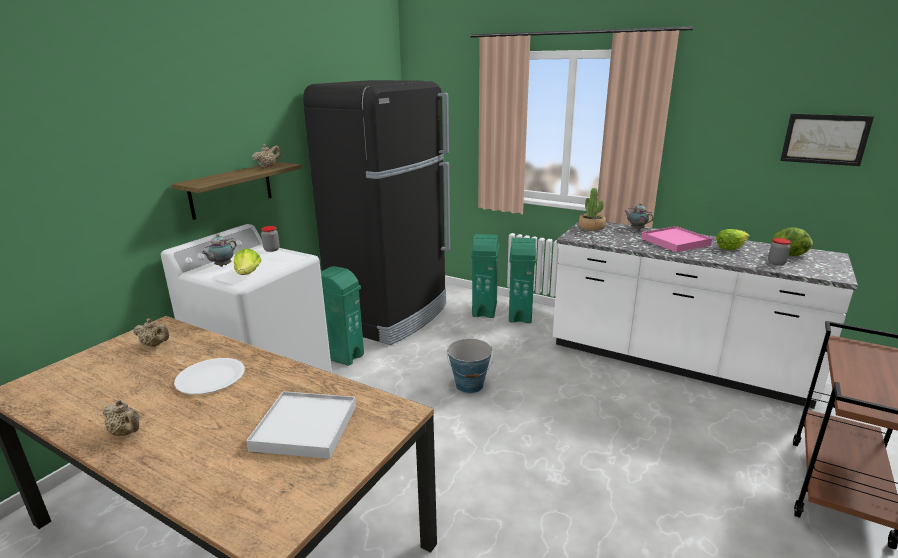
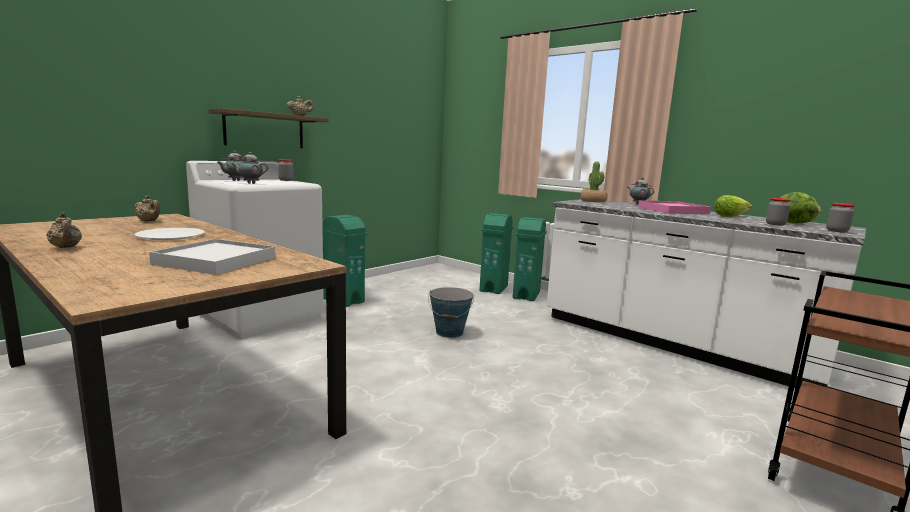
camera: 10 degrees right, 10 degrees down
lettuce [234,249,261,275] -> teapot [232,152,268,184]
black fridge [303,80,450,345] -> none
picture [780,114,874,166] -> none
none -> jar [826,203,855,233]

